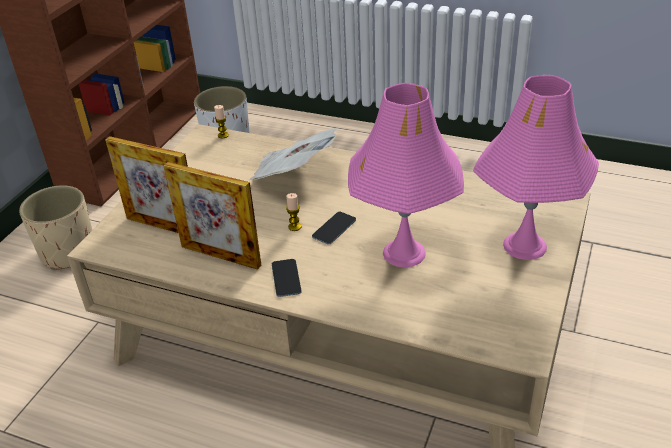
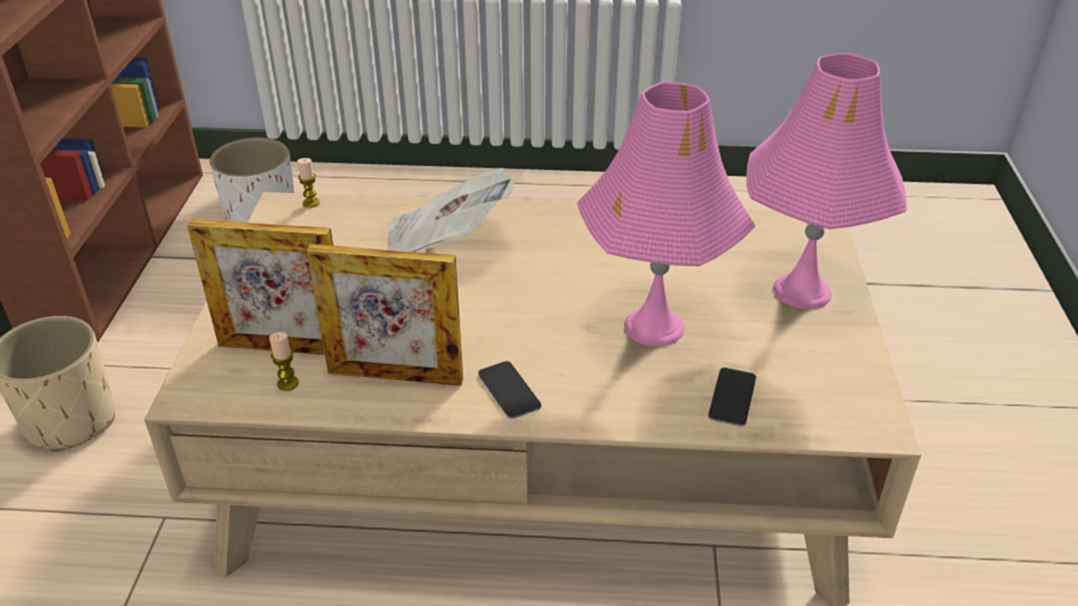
camera: 20 degrees left, 0 degrees up
candle [286,193,301,231] -> candle moved to [269,332,299,391]
phone [312,212,356,244] -> phone moved to [708,368,756,426]

